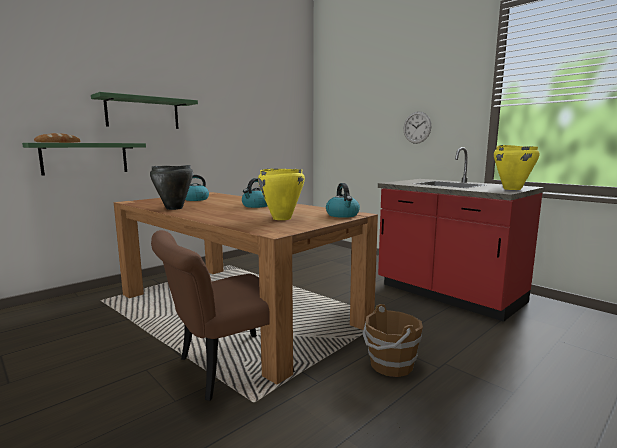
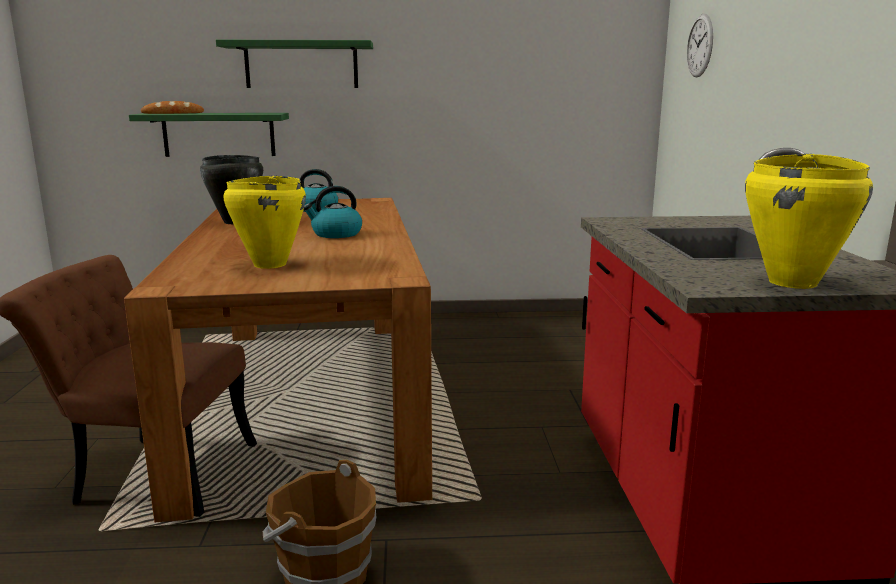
camera: 40 degrees right, 5 degrees up
kettle [326,183,360,218] -> none
wall clock [404,112,431,144] -> wall clock moved to [687,14,713,78]

